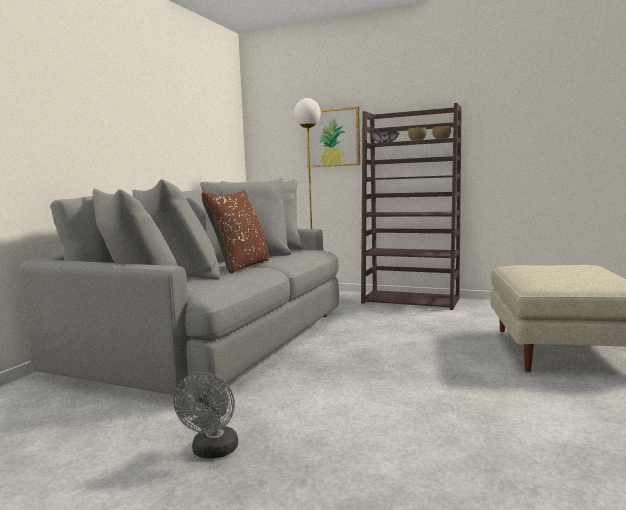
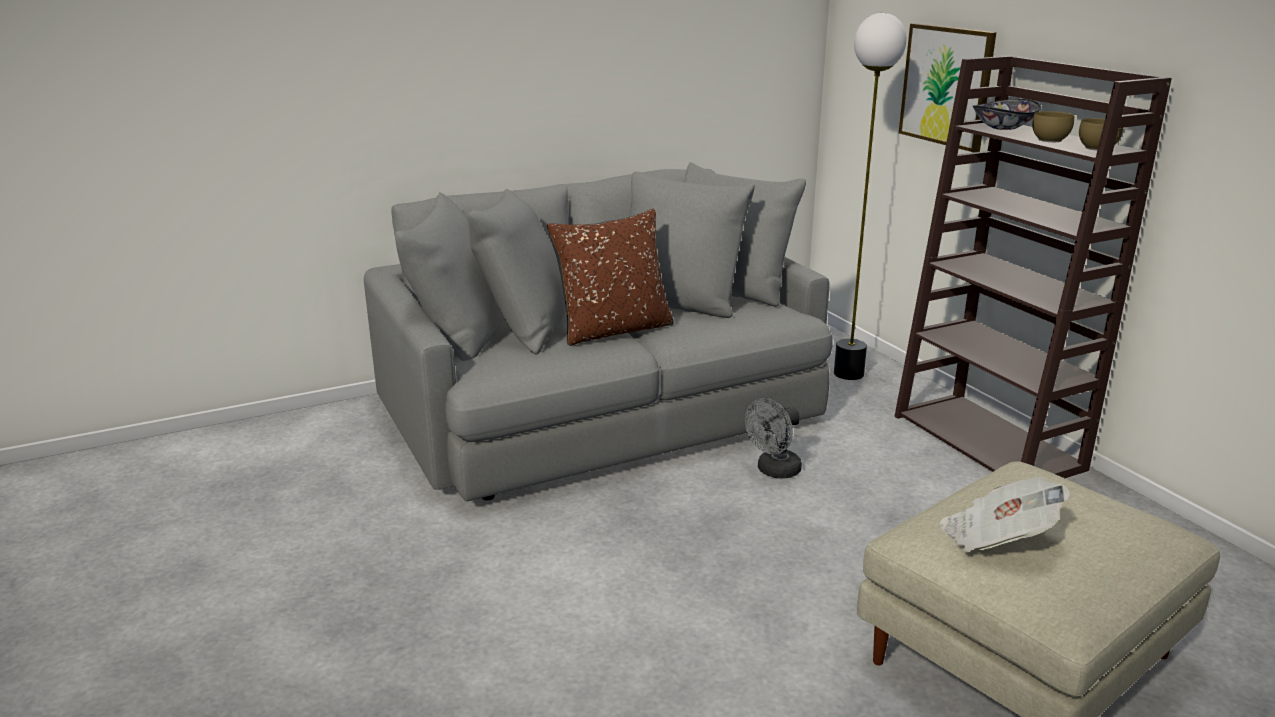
camera: 40 degrees right, 15 degrees up
grey fan [173,372,238,458] -> grey fan moved to [745,398,802,478]
none -> newspaper [939,477,1071,553]

